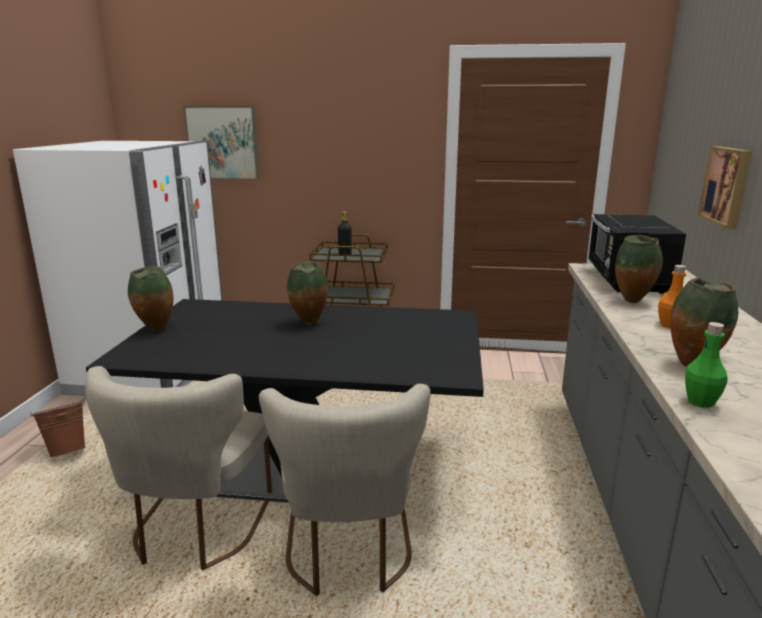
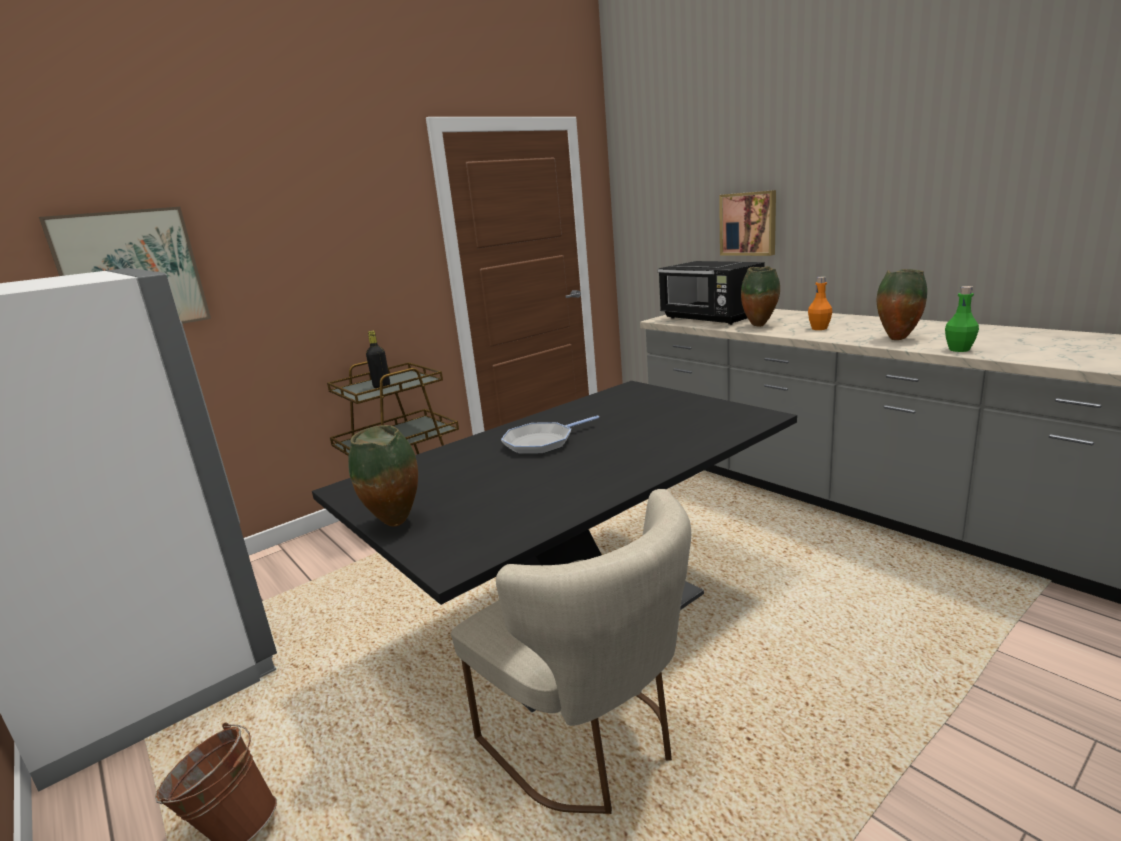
camera: 45 degrees left, 0 degrees up
beige chair [259,384,430,596] -> none
vase [287,262,328,325] -> frying pan [501,415,599,454]

